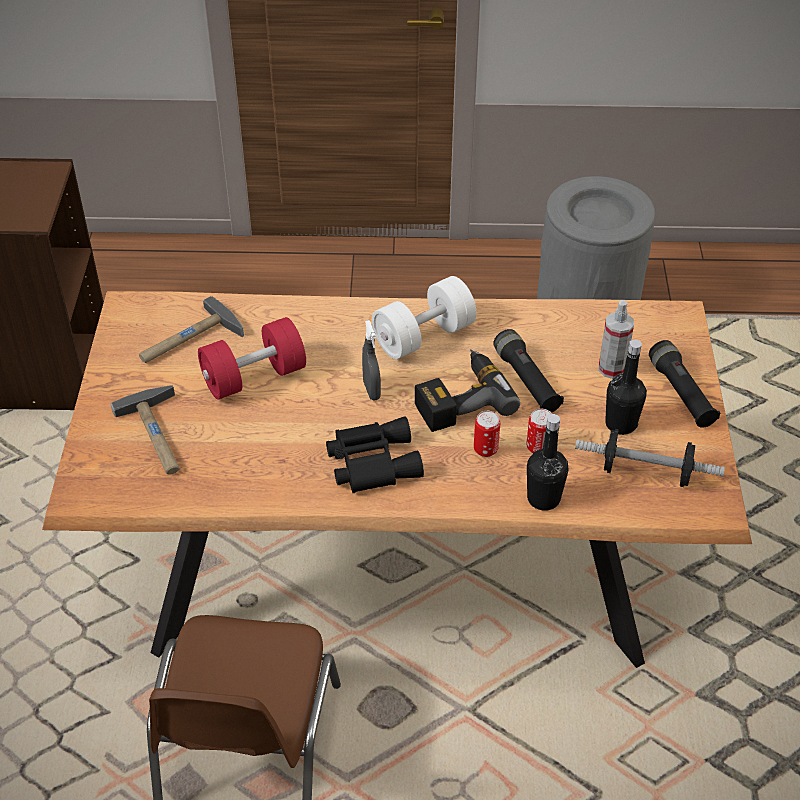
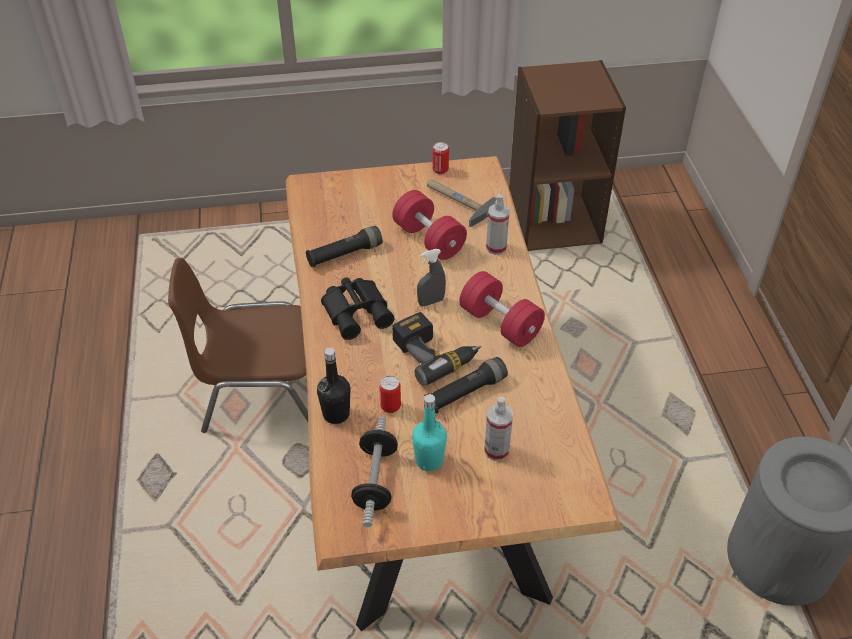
camera: 80 degrees right, 0 degrees up
hammer [111,385,180,474] -> none
white dumbbell [372,276,477,359] -> red dumbbell [459,271,545,347]
can [474,411,500,457] -> can moved to [433,142,449,174]
black bottle [605,339,647,435] -> turquoise bottle [412,394,447,471]
black flashlight [649,340,720,428] -> black flashlight moved to [306,226,383,267]
none -> spray bottle [486,194,510,255]

